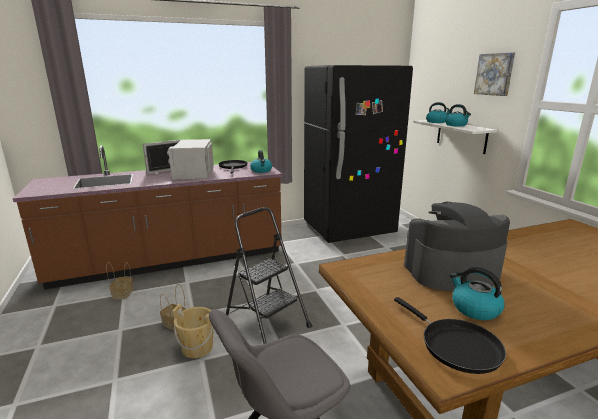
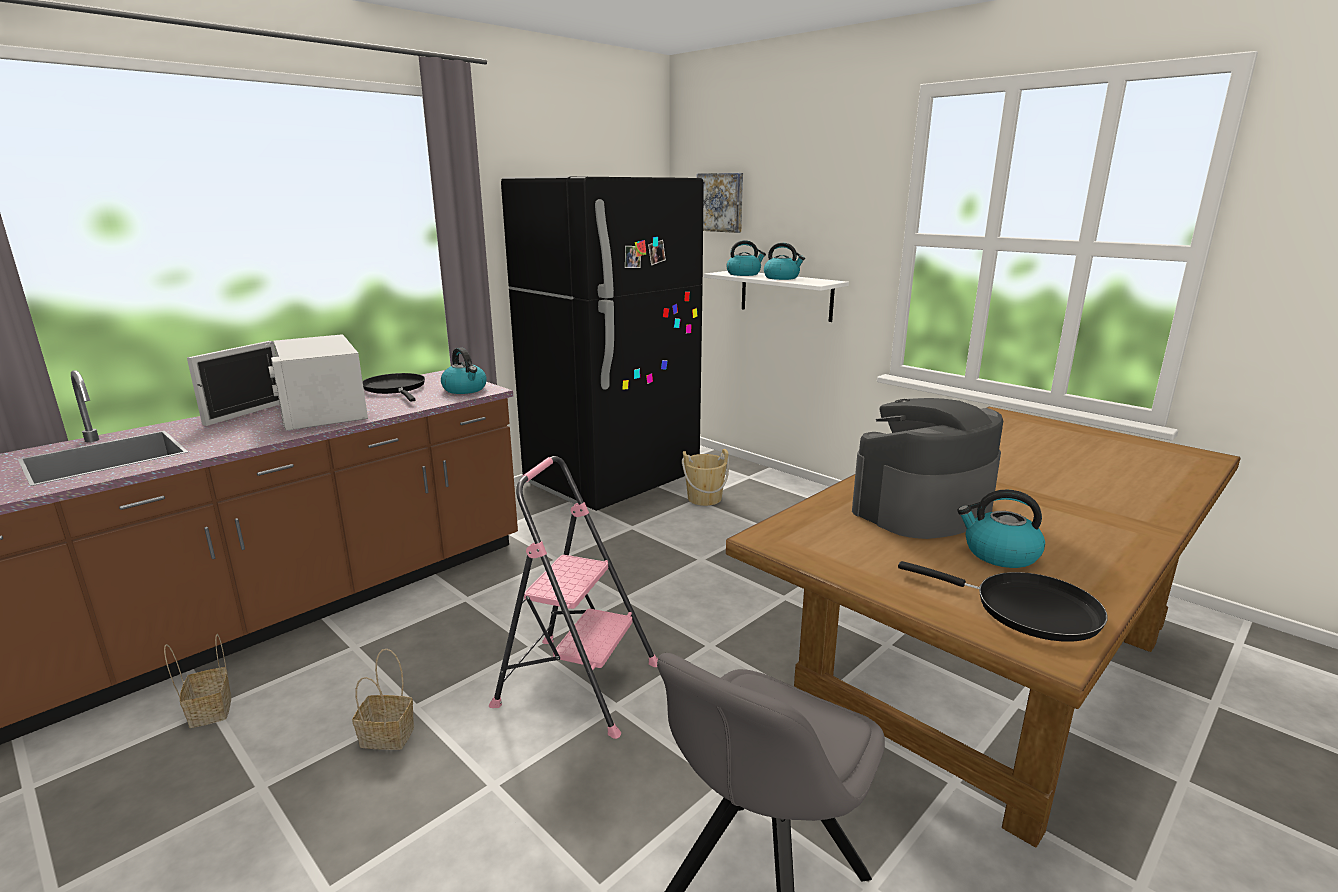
camera: 25 degrees left, 0 degrees up
beige bucket [173,304,214,358] -> beige bucket moved to [682,449,729,506]
black step ladder [226,207,312,344] -> pink step ladder [489,456,658,739]
picture [474,53,515,96] -> picture moved to [697,173,743,233]

